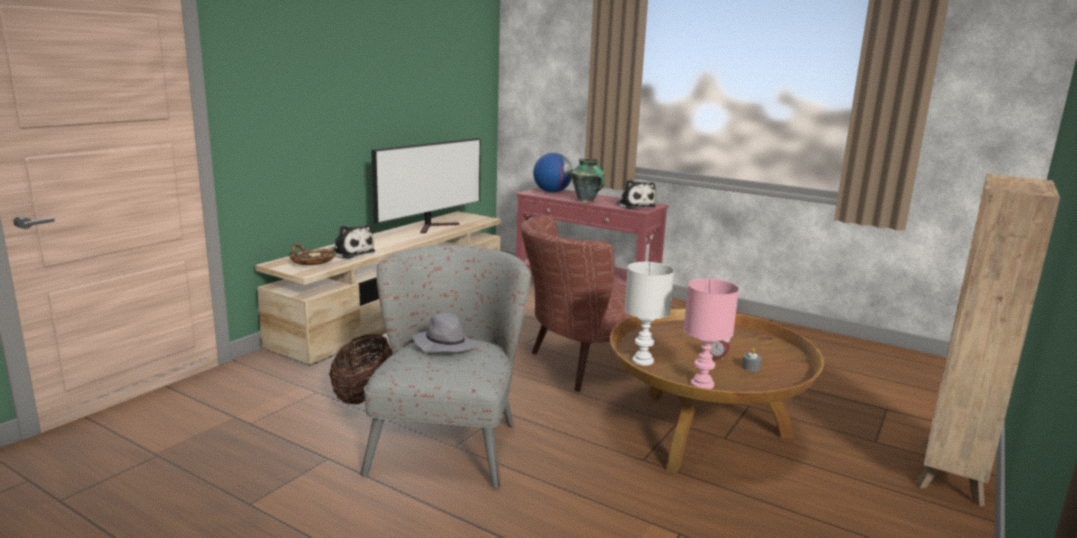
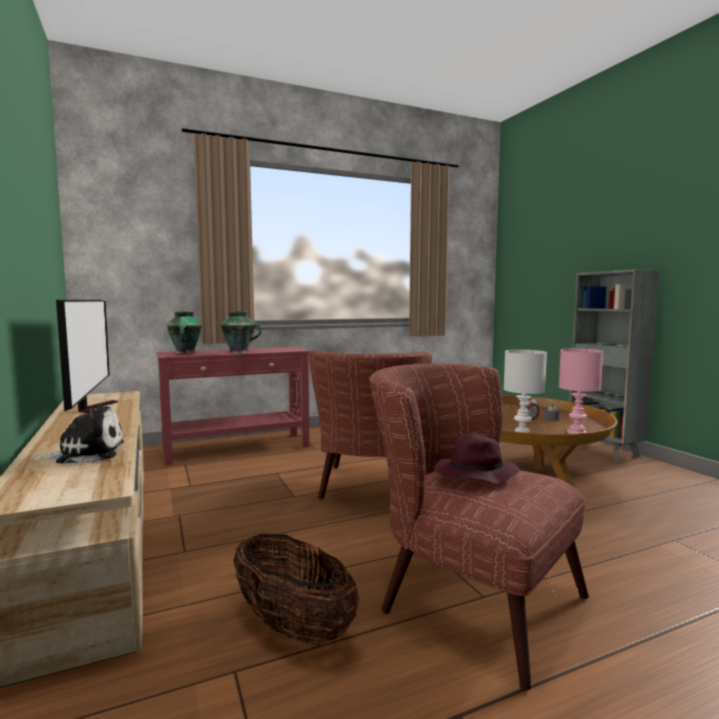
camera: 55 degrees left, 10 degrees down
brown bowl [290,243,336,265] -> none
grey armchair [361,245,531,489] -> brown armchair [369,364,589,691]
grey hat [413,312,477,353] -> purple hat [435,433,519,484]
globe [533,153,573,193] -> vase [167,311,202,354]
plush toy [617,180,656,209] -> none
brown bookcase [915,174,1060,506] -> grey bookcase [569,269,660,461]

